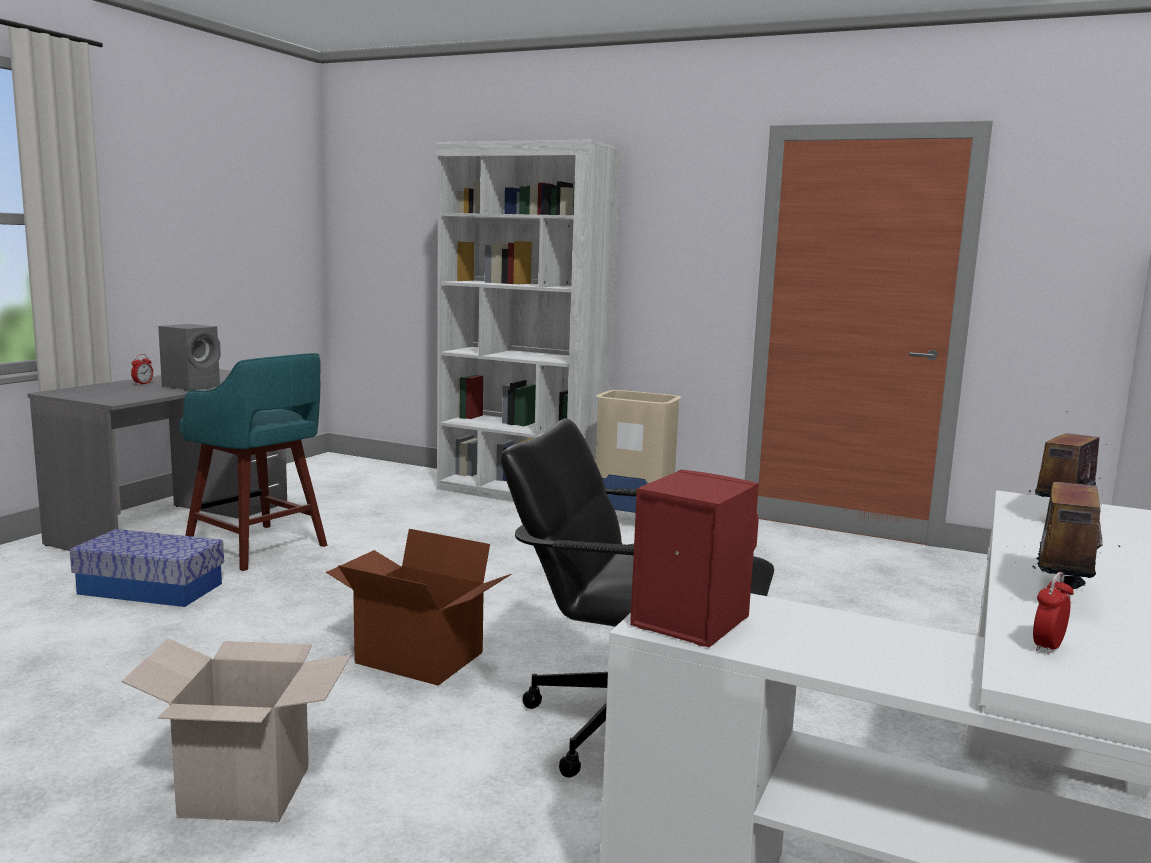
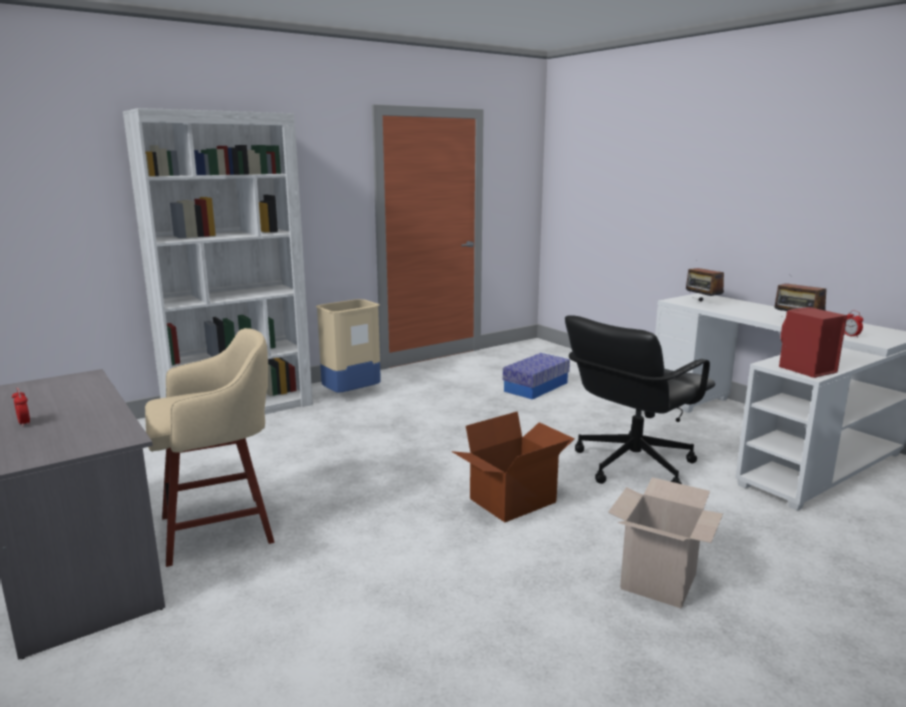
camera: 60 degrees left, 5 degrees up
storage box [70,529,224,607] -> storage box moved to [503,353,570,400]
grey speaker [158,324,221,391] -> none
turquoise stool [179,353,327,571] -> beige stool [145,328,274,567]

